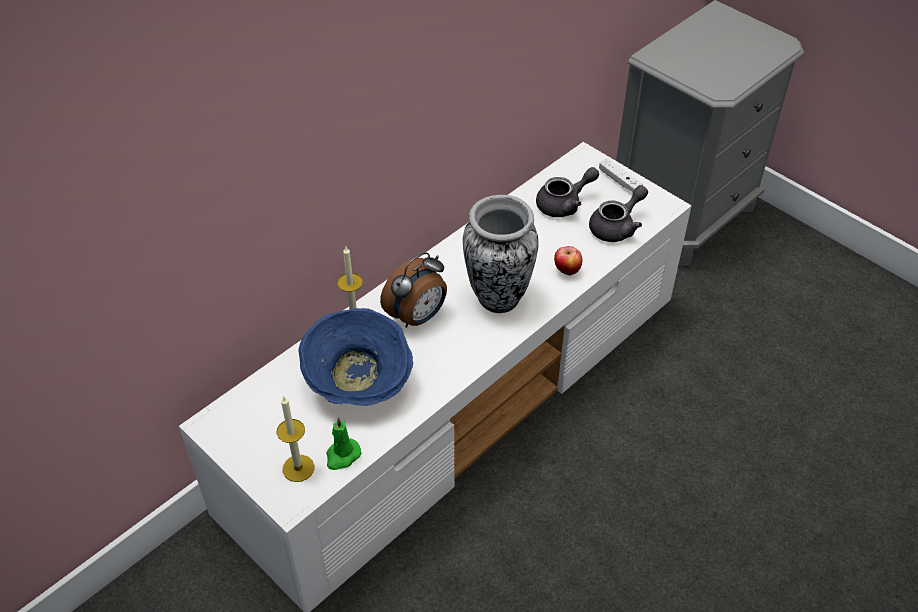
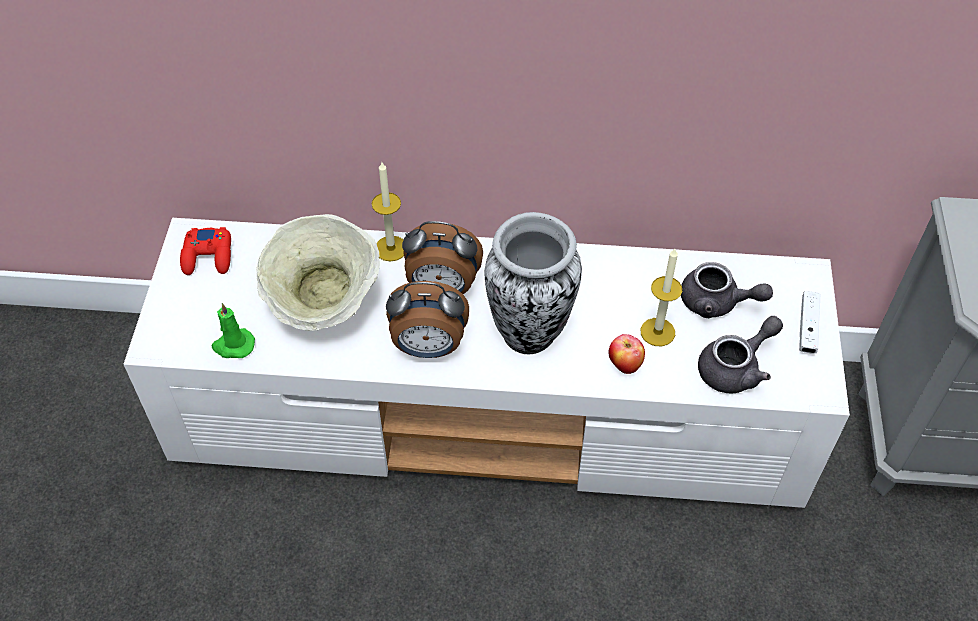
camera: 50 degrees right, 5 degrees up
candle [276,397,315,482] -> candle moved to [640,249,682,346]
blue bowl [298,308,413,406] -> beige bowl [256,214,380,331]
grey teapot [589,185,648,242] -> grey teapot turned 45 degrees counterclockwise [698,316,783,394]
none -> red game controller [180,227,231,275]
none -> alarm clock [386,281,469,358]

